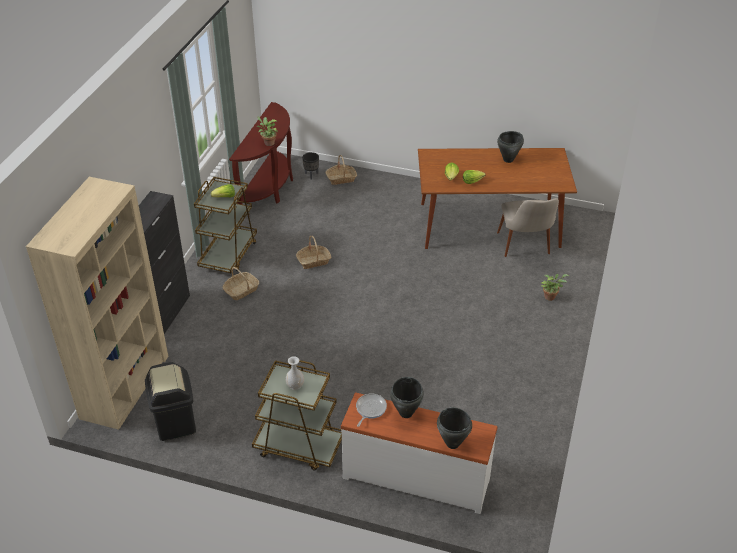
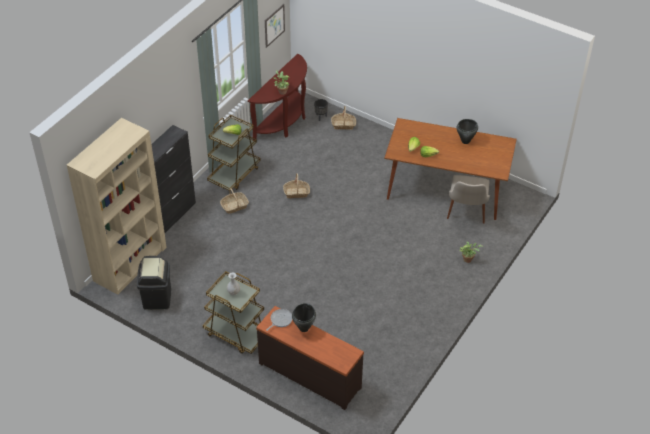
camera: 15 degrees right, 5 degrees up
white dresser [341,392,498,514] -> brown dresser [256,306,364,410]
black cooking pot [437,407,472,449] -> none
none -> picture [265,4,285,48]

